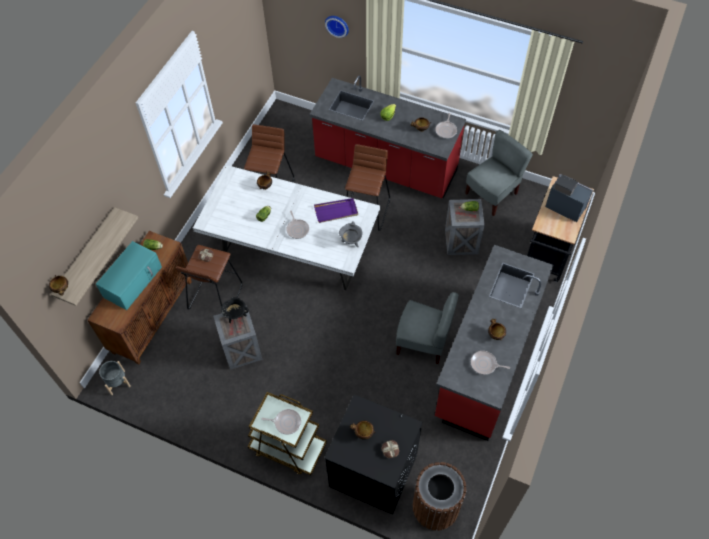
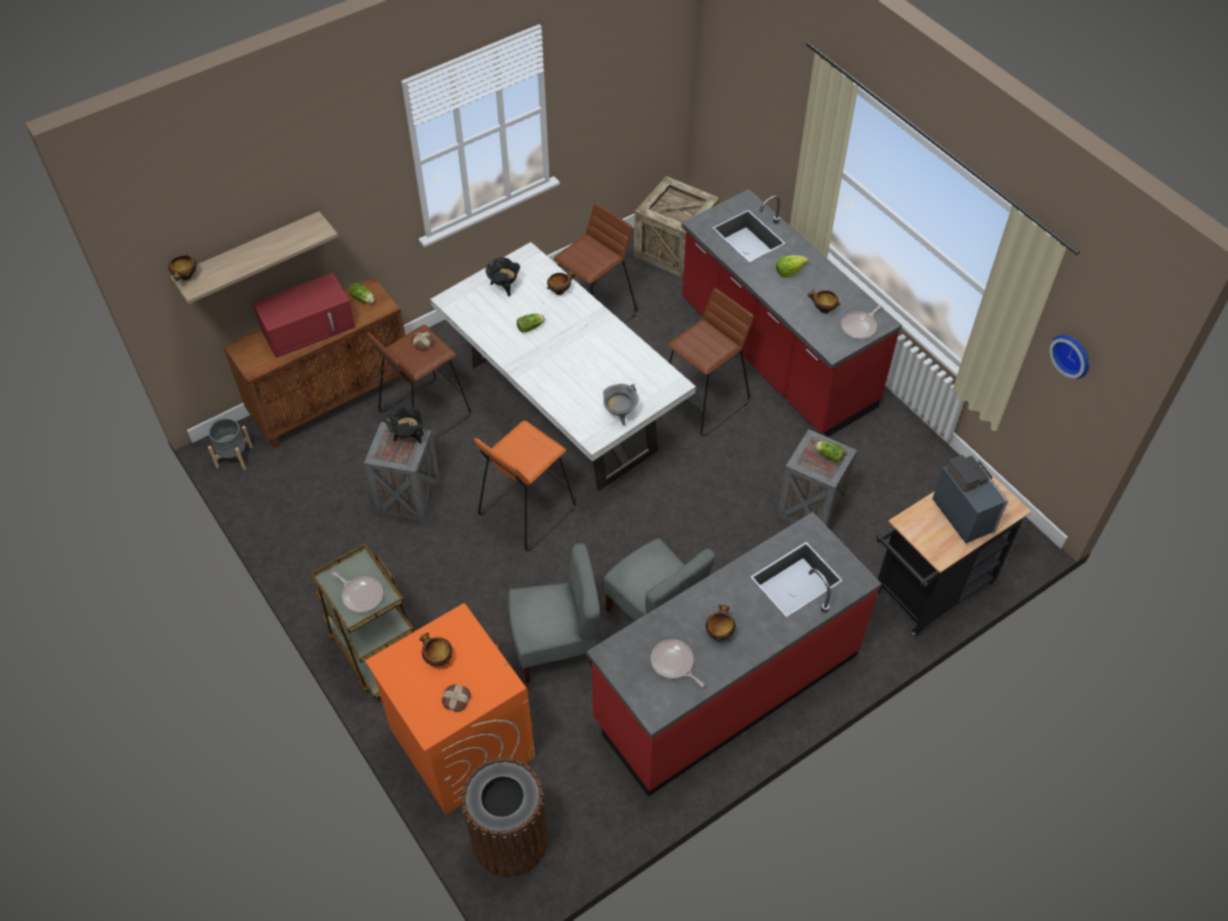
camera: 30 degrees right, 5 degrees down
turquoise microwave [96,241,162,310] -> red microwave [253,273,355,358]
frying pan [286,211,309,239] -> none
purple tray [314,198,358,223] -> none
black washing machine [324,394,422,515] -> orange washing machine [365,603,535,814]
wall clock [325,16,349,38] -> wall clock moved to [1049,335,1089,379]
grey chair [465,130,533,216] -> grey chair moved to [508,543,600,683]
none -> orange stool [474,421,575,551]
none -> black cooking pot [486,257,520,297]
none -> crate [634,176,719,278]

